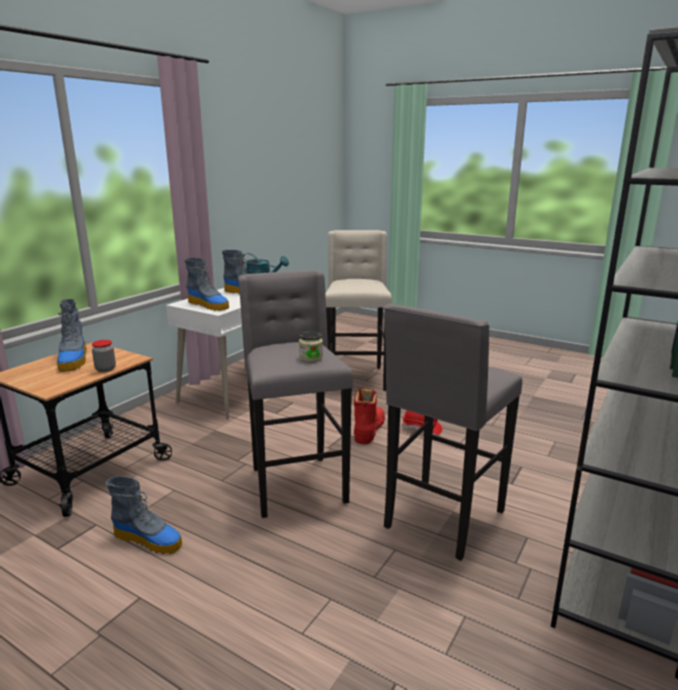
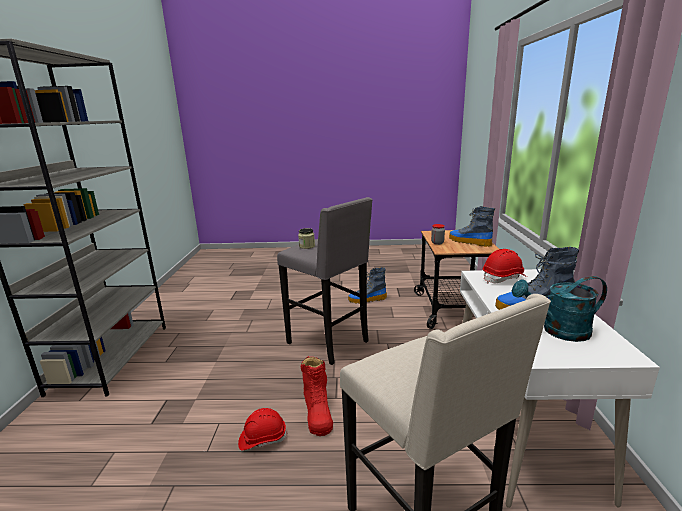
camera: 150 degrees right, 0 degrees up
boot [184,258,229,311] -> red hard hat [483,249,527,283]
grey stool [384,304,522,560] -> none

